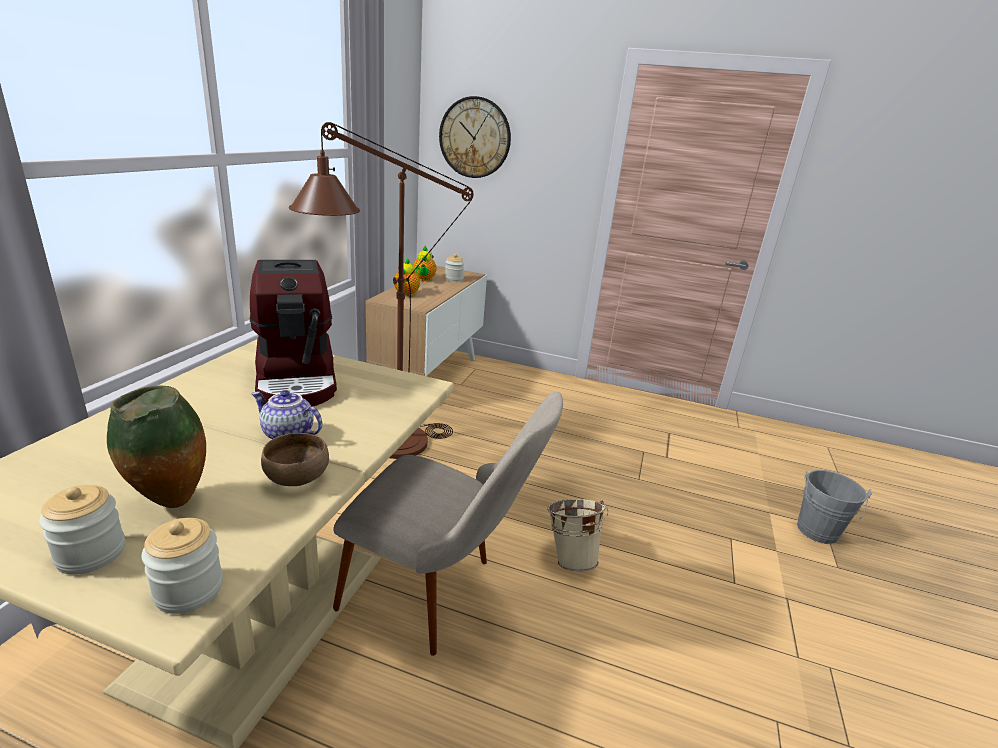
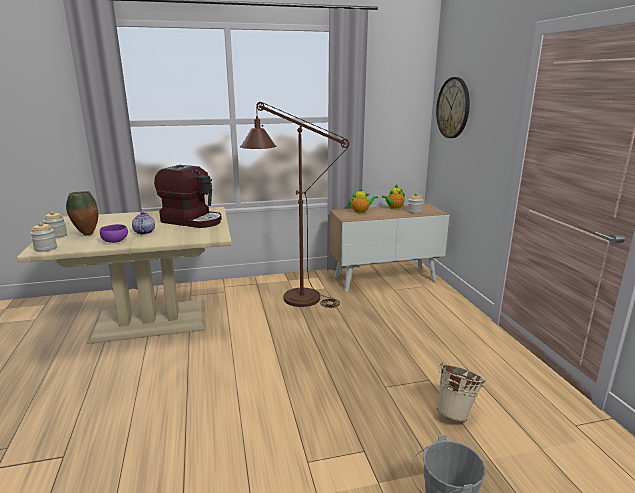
camera: 60 degrees right, 5 degrees down
coffee machine [249,260,337,407] -> coffee machine turned 105 degrees counterclockwise [154,165,222,228]
brown bowl [261,433,329,486] -> purple bowl [100,224,128,243]
beige chair [333,392,563,656] -> none
beige bucket [547,499,609,571] -> beige bucket moved to [436,362,486,422]

